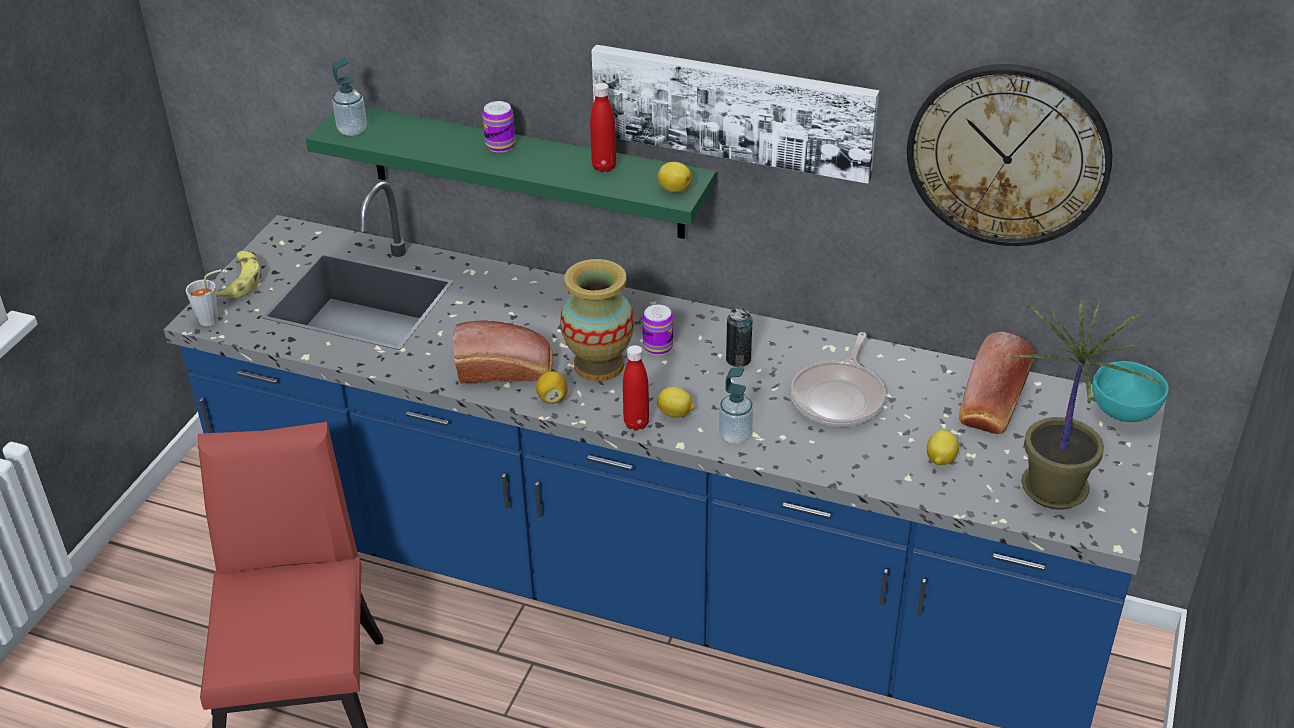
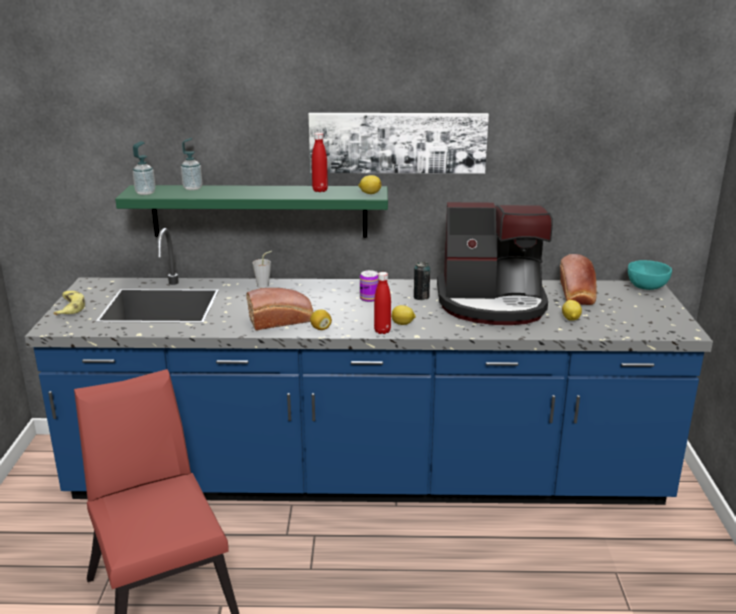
camera: 20 degrees left, 15 degrees down
grey cup [186,269,221,326] -> grey cup moved to [252,251,272,288]
can [482,101,515,152] -> none
vase [560,259,634,381] -> none
soap dispenser [719,367,753,444] -> soap dispenser moved to [181,138,202,190]
frying pan [791,332,886,427] -> coffee machine [437,202,553,325]
wall clock [907,64,1112,246] -> none
potted plant [1009,298,1163,509] -> none

